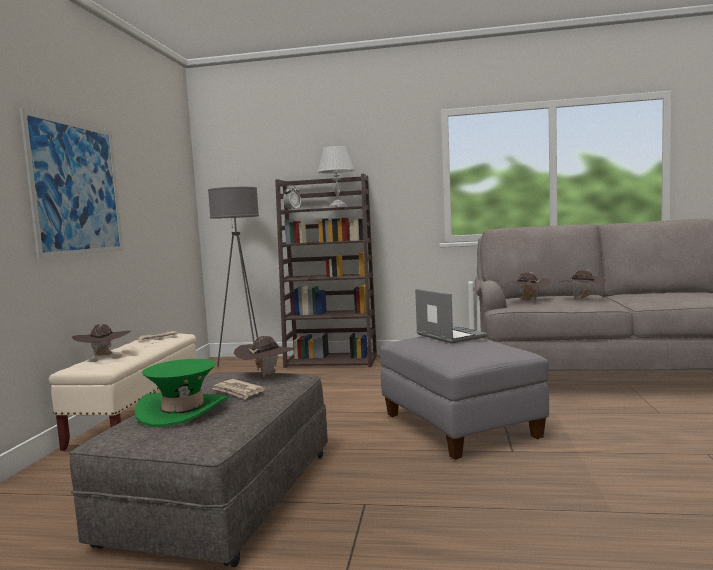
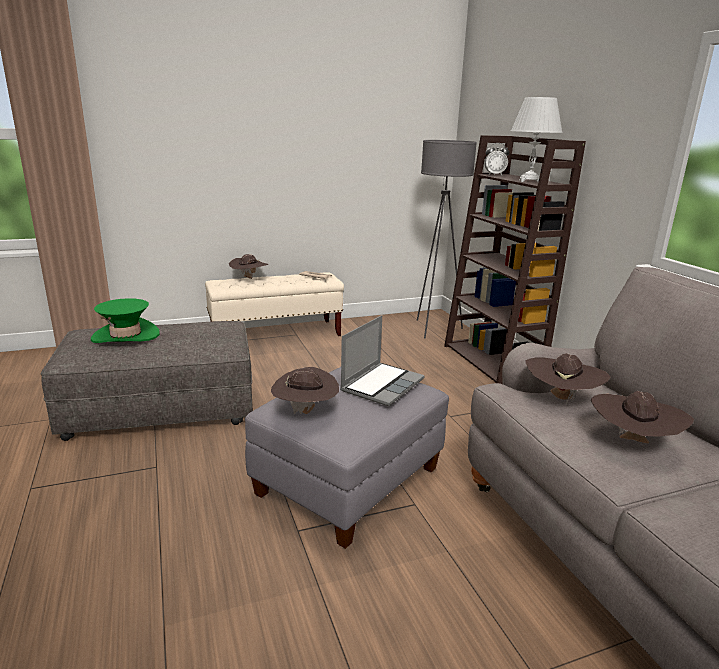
camera: 60 degrees right, 15 degrees up
picture [20,108,123,259] -> none
newspaper [212,379,265,399] -> none
brown hat [234,336,295,378] -> brown hat moved to [271,367,339,414]

